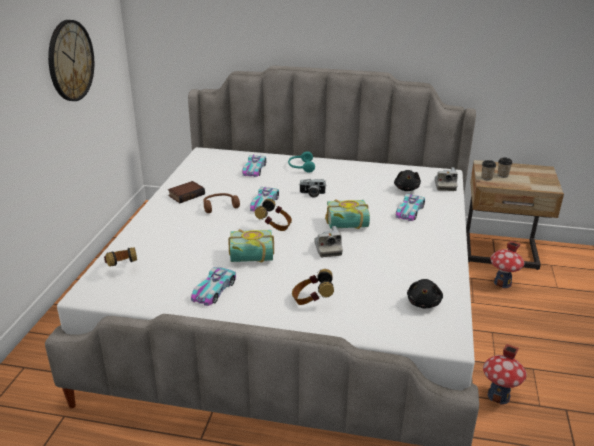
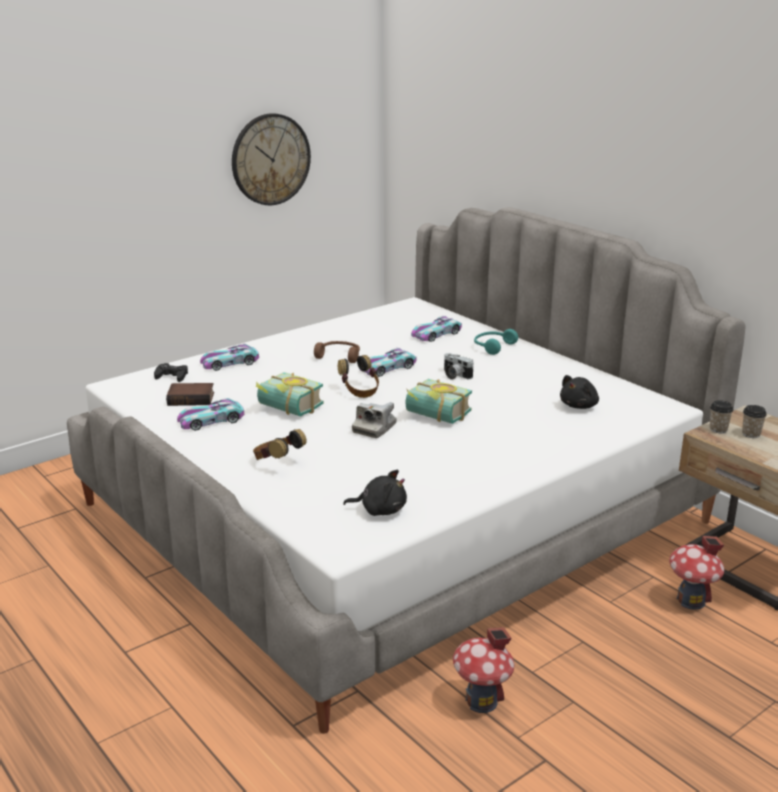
camera: 40 degrees right, 5 degrees down
headphones [104,247,137,267] -> black game controller [154,363,188,382]
book [168,181,205,203] -> book moved to [166,383,214,406]
toy car [396,194,425,221] -> toy car moved to [200,344,259,371]
black plush toy [407,279,443,308] -> black plush toy turned 135 degrees counterclockwise [343,470,407,516]
camera [435,167,458,191] -> none

